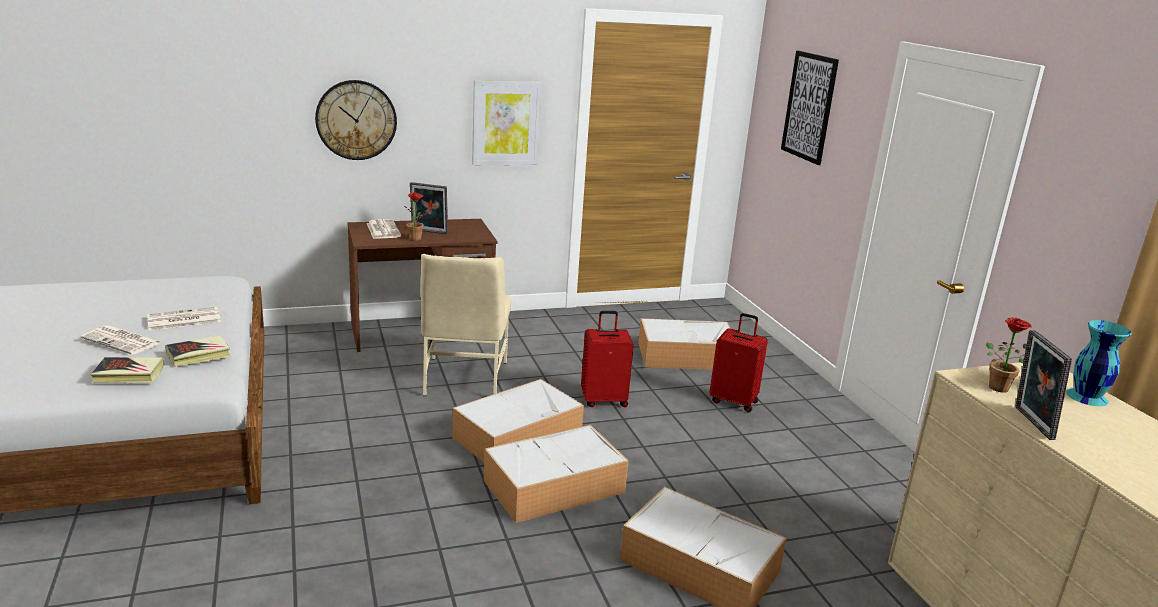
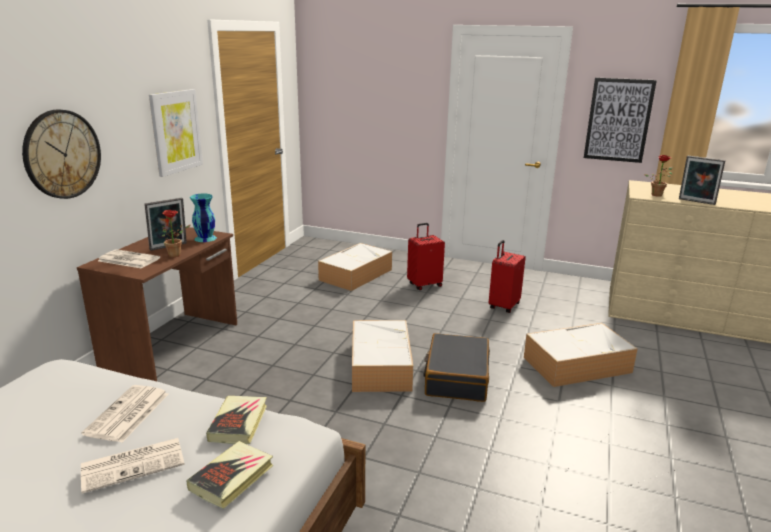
camera: 50 degrees left, 0 degrees up
beige chair [421,254,511,396] -> none
storage box [484,425,629,523] -> black suitcase [424,333,490,402]
red suitcase [581,311,634,407] -> red suitcase moved to [489,240,526,313]
picture [781,50,839,165] -> picture moved to [584,78,657,163]
turquoise vase [1066,320,1131,406] -> turquoise vase moved to [190,194,217,242]

